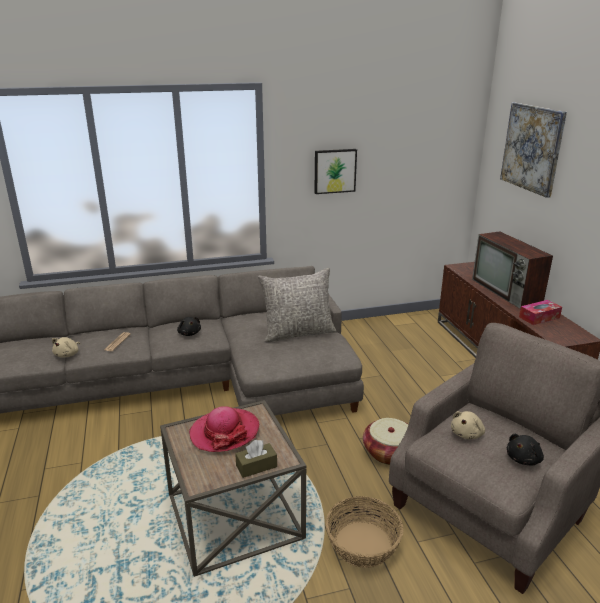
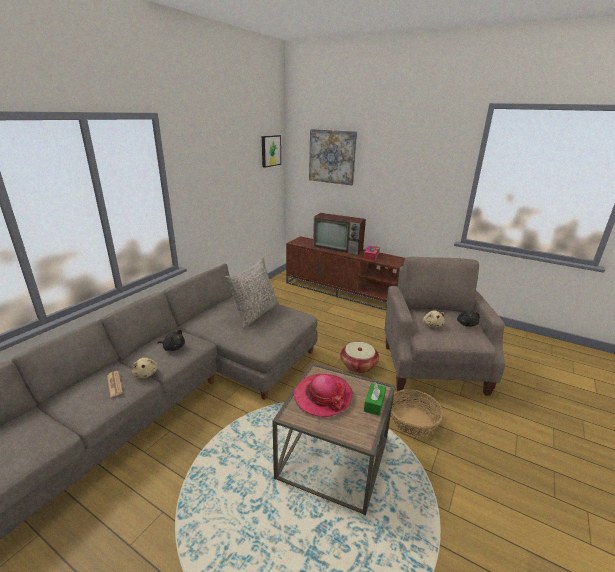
camera: 45 degrees left, 0 degrees up
beige plush toy [52,337,80,358] -> beige plush toy moved to [132,358,158,378]
brown tissue box [235,440,277,478] -> green tissue box [364,382,386,416]
picture [314,149,357,194] -> picture moved to [262,135,281,168]

